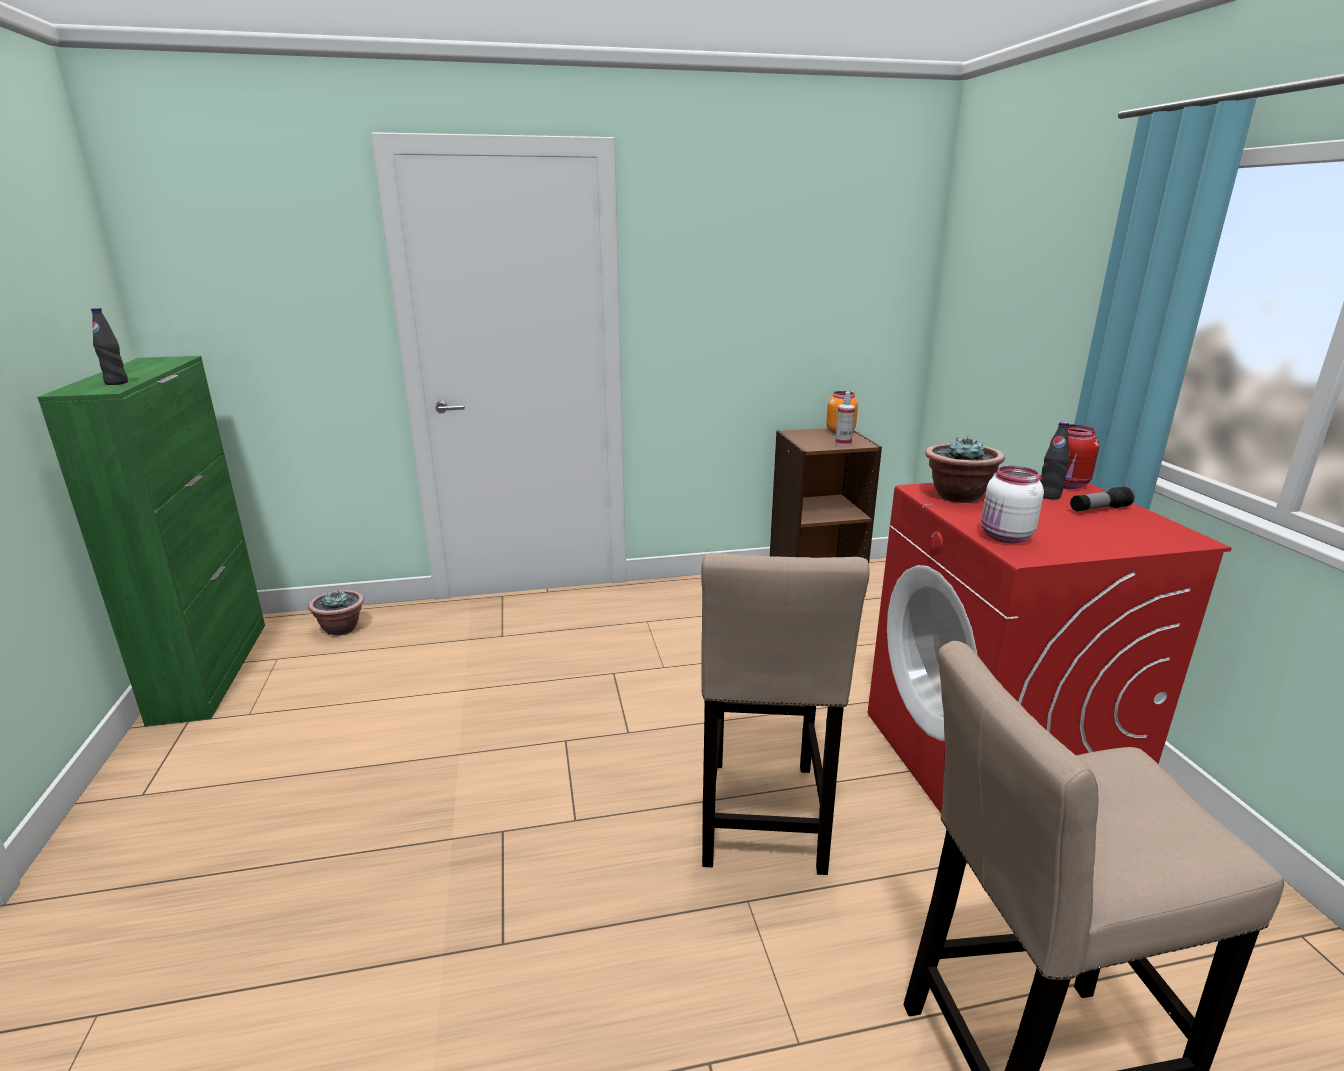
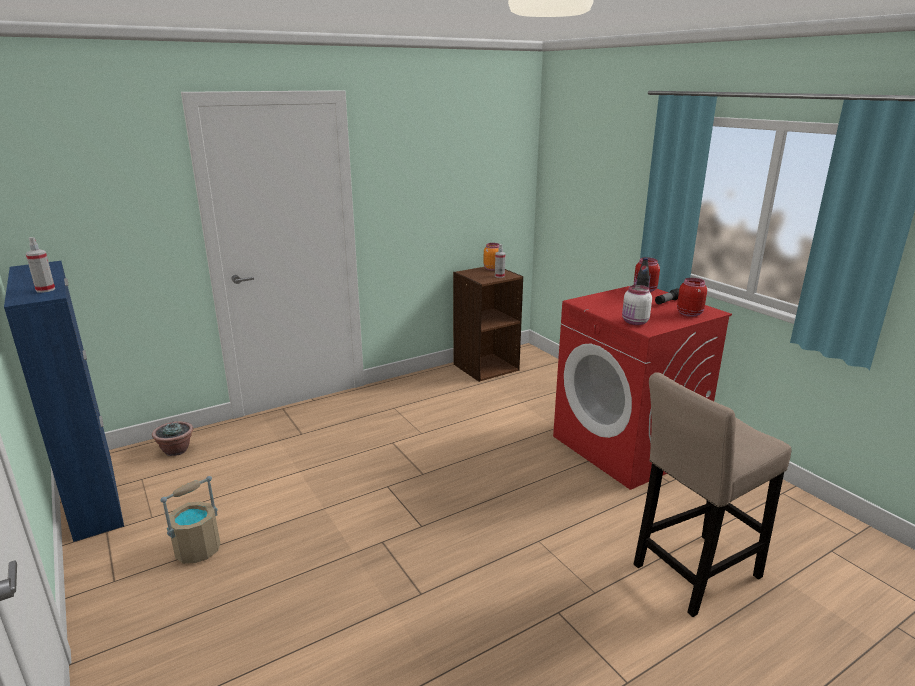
camera: 20 degrees left, 0 degrees up
green cabinet [37,356,265,726] -> blue cabinet [4,261,124,542]
black bottle [91,308,128,385] -> spray bottle [26,237,55,293]
beige stool [701,553,870,875] -> none
potted plant [925,436,1005,503] -> none
none -> beige bucket [160,476,220,564]
none -> red jar [677,278,707,317]

